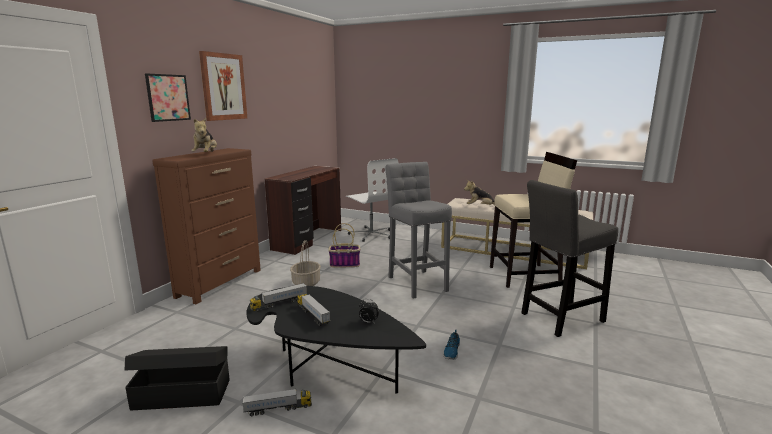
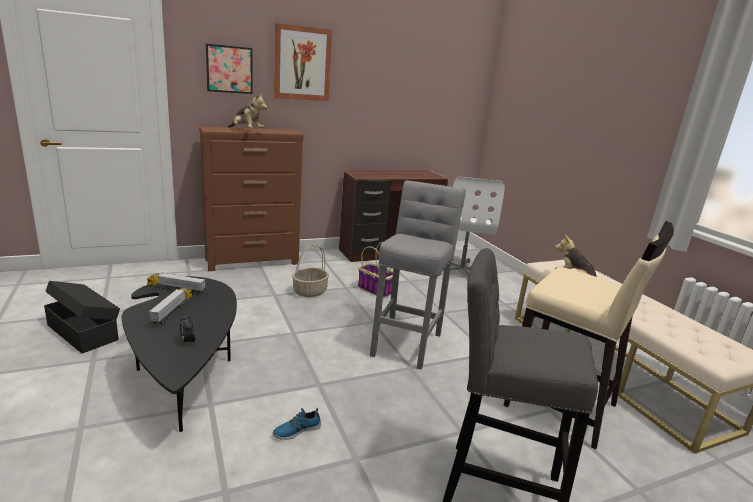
camera: 40 degrees right, 5 degrees up
plush toy [191,118,217,152] -> plush toy turned 90 degrees counterclockwise [228,94,267,128]
toy truck [242,389,312,416] -> none

